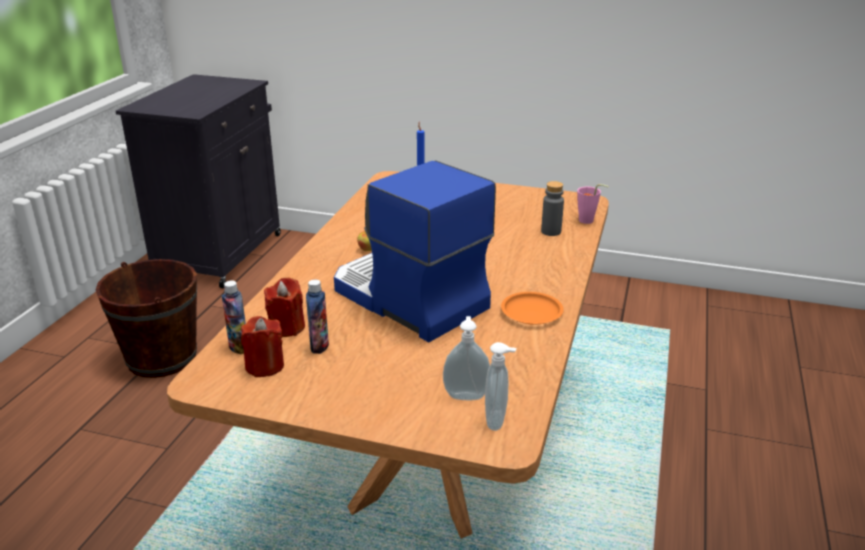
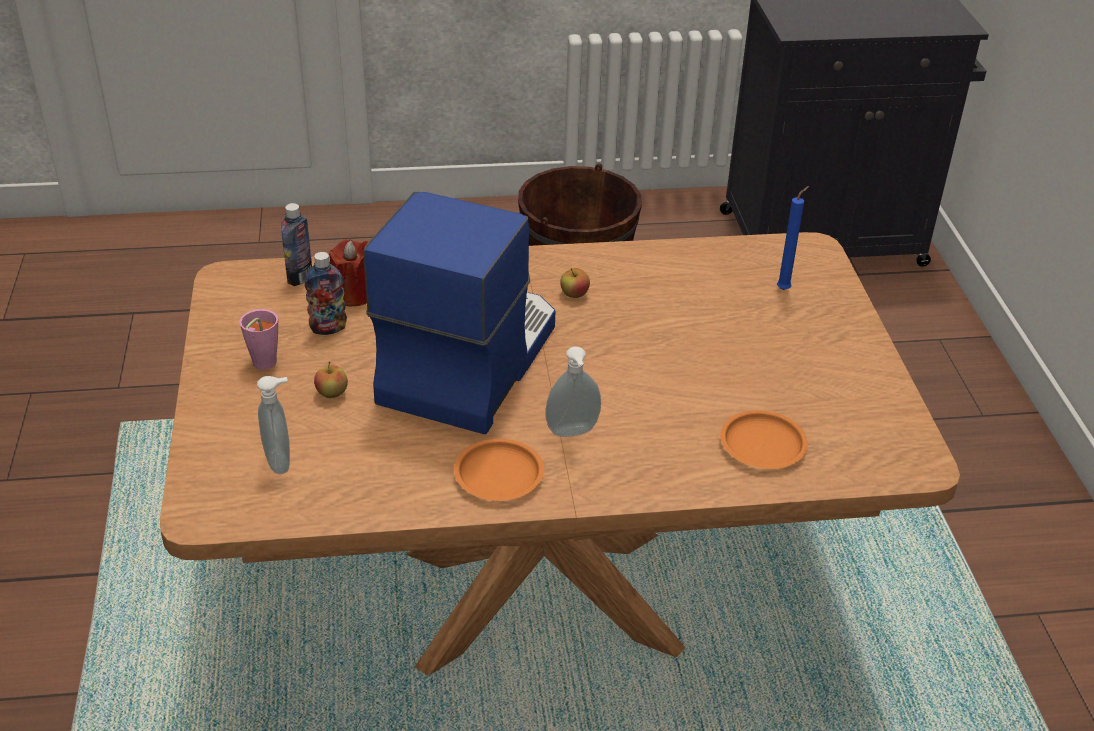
camera: 65 degrees right, 10 degrees up
red candle [241,316,284,377] -> none
soap dispenser [485,342,516,431] -> soap dispenser moved to [545,347,601,437]
grey bottle [541,181,564,236] -> orange plate [720,410,808,469]
pink cup [577,184,609,224] -> pink cup moved to [239,309,278,370]
none -> apple [314,362,348,398]

